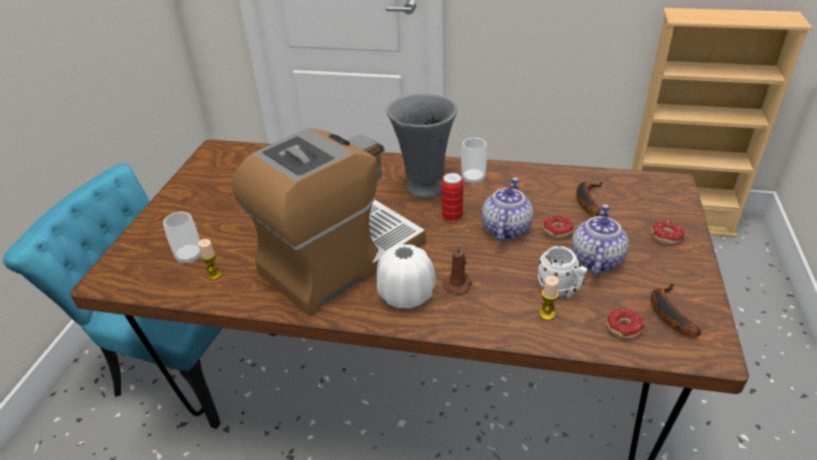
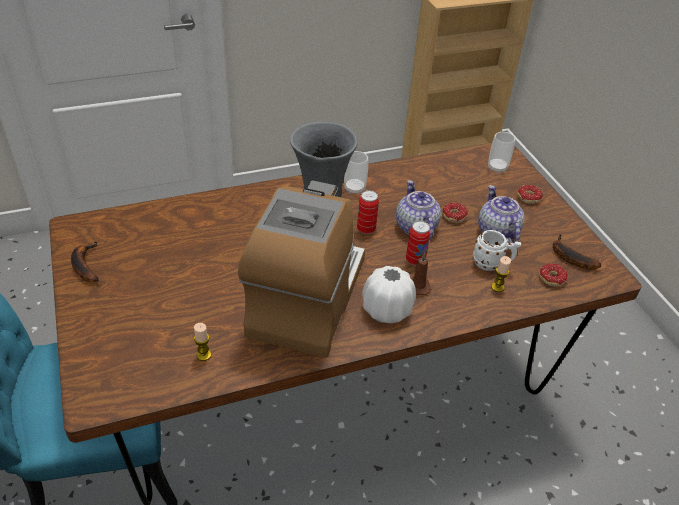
camera: 35 degrees left, 5 degrees up
cup [163,211,201,264] -> cup moved to [488,132,516,173]
banana [576,182,603,216] -> banana moved to [71,241,98,283]
none -> can [406,221,431,266]

